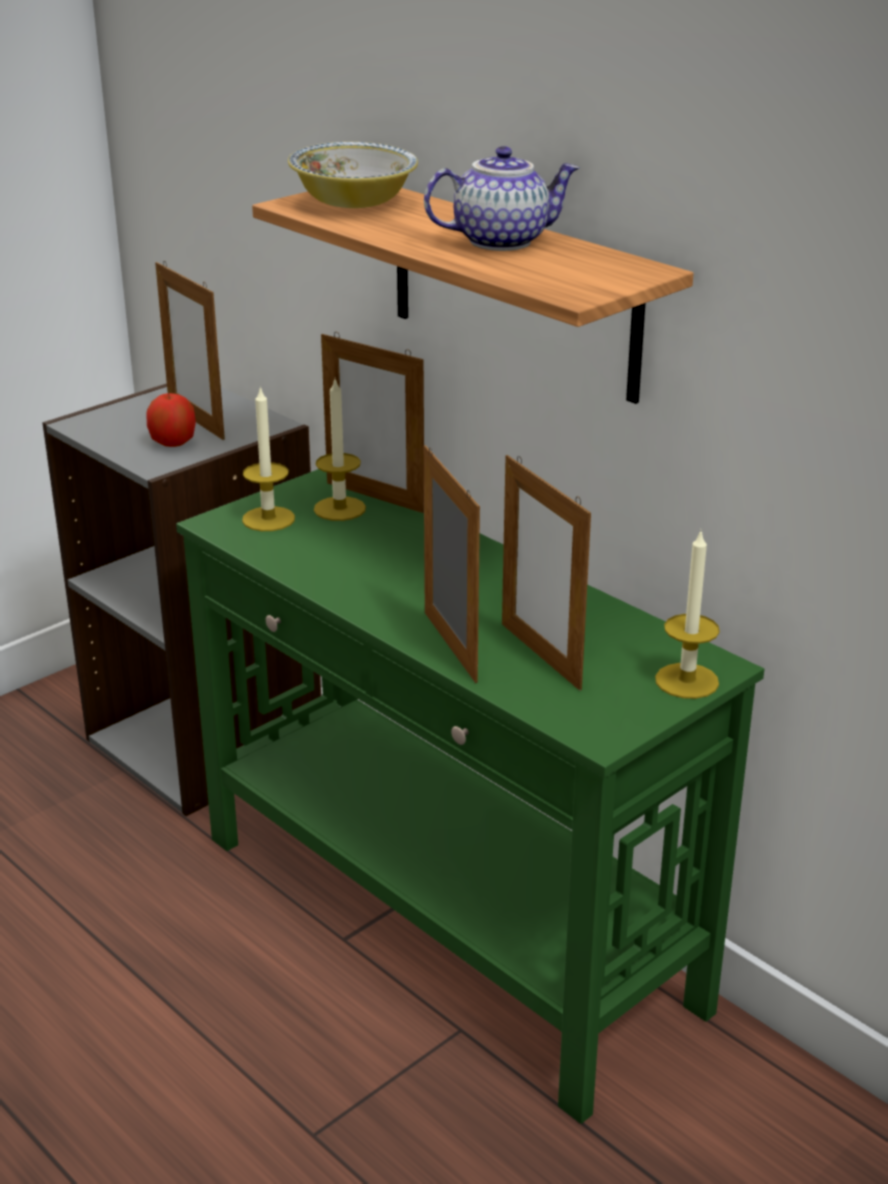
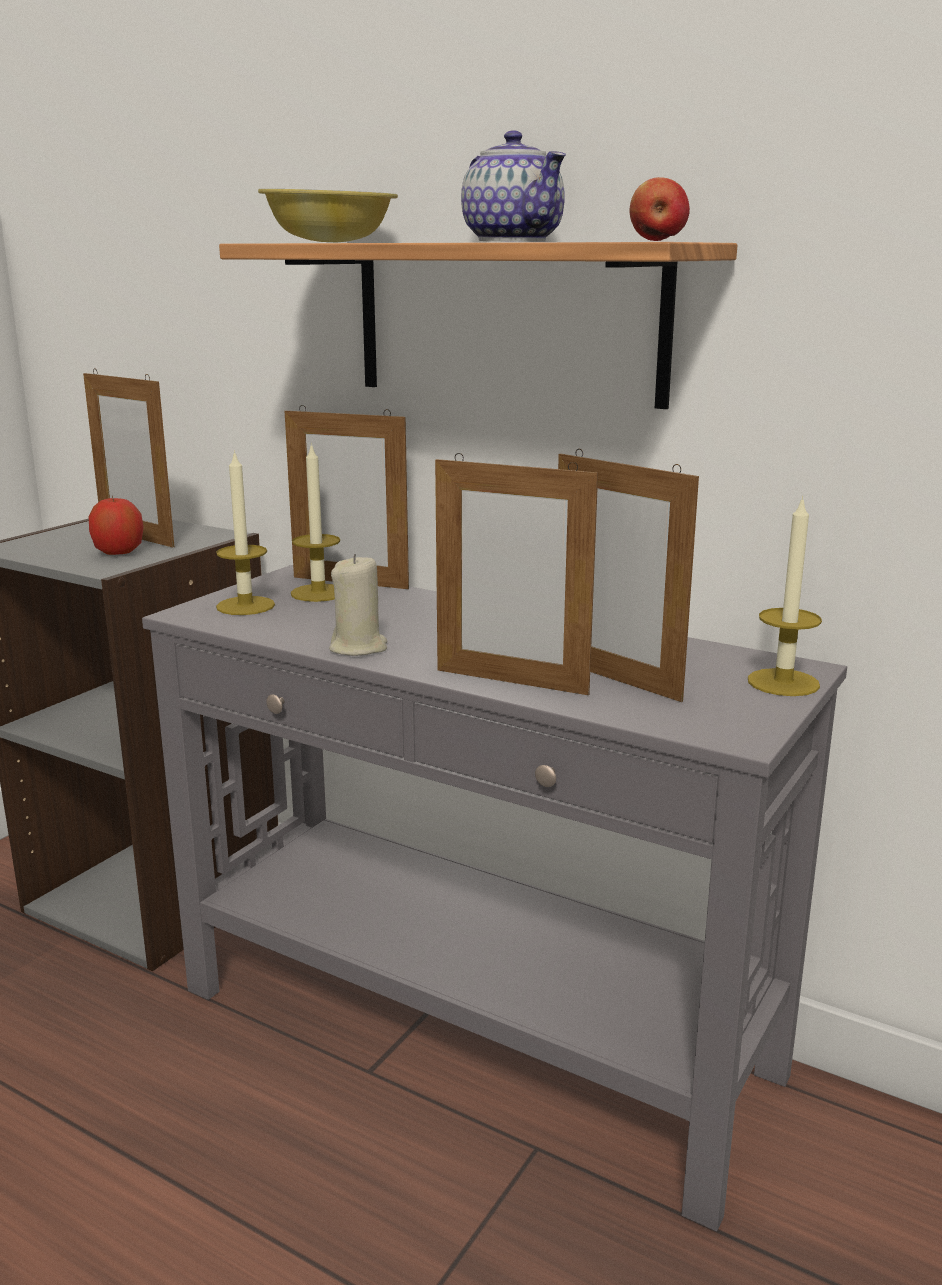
camera: 15 degrees left, 10 degrees down
green console table [176,469,764,1124] -> grey console table [142,565,847,1231]
teapot [424,146,580,251] -> teapot turned 90 degrees clockwise [461,130,566,242]
picture frame [424,445,480,683] -> picture frame turned 150 degrees clockwise [435,453,598,695]
none -> beige candle [329,554,387,656]
none -> apple [629,177,690,241]

